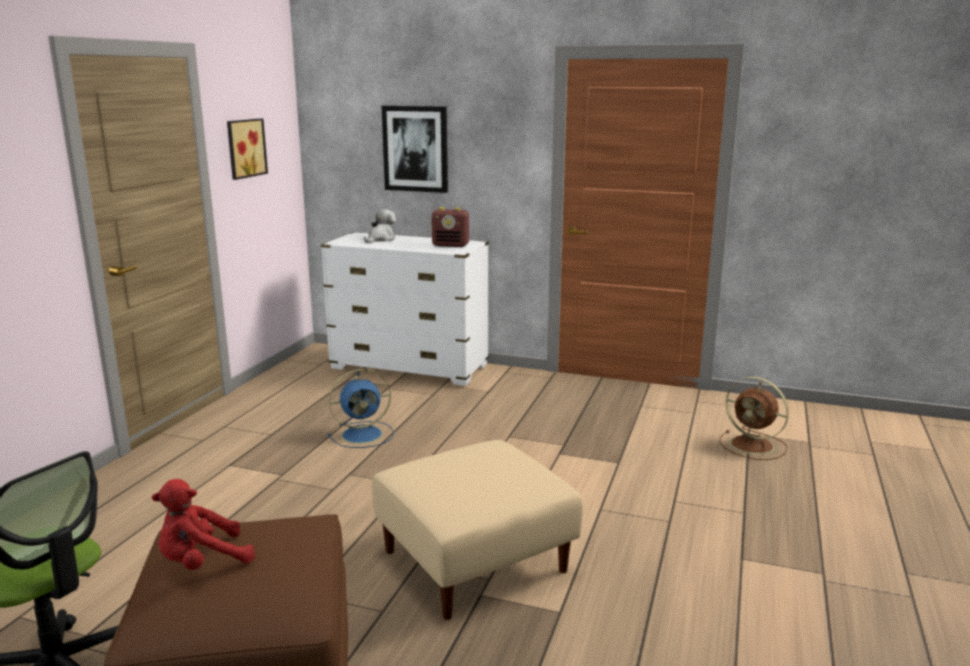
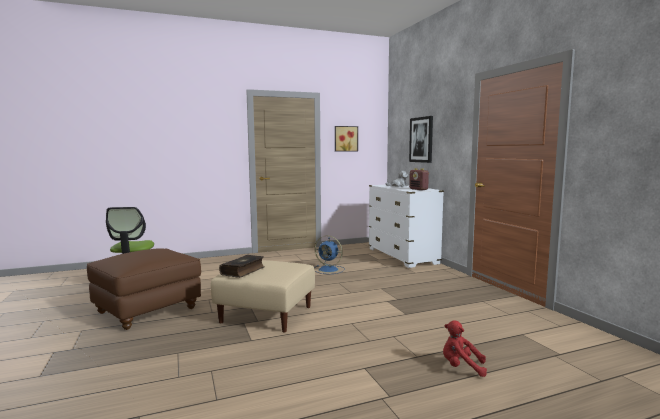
camera: 50 degrees right, 10 degrees down
red plush toy [152,479,255,570] -> red plush toy moved to [443,320,487,377]
brown fan [720,377,789,460] -> none
none -> book [219,255,264,278]

